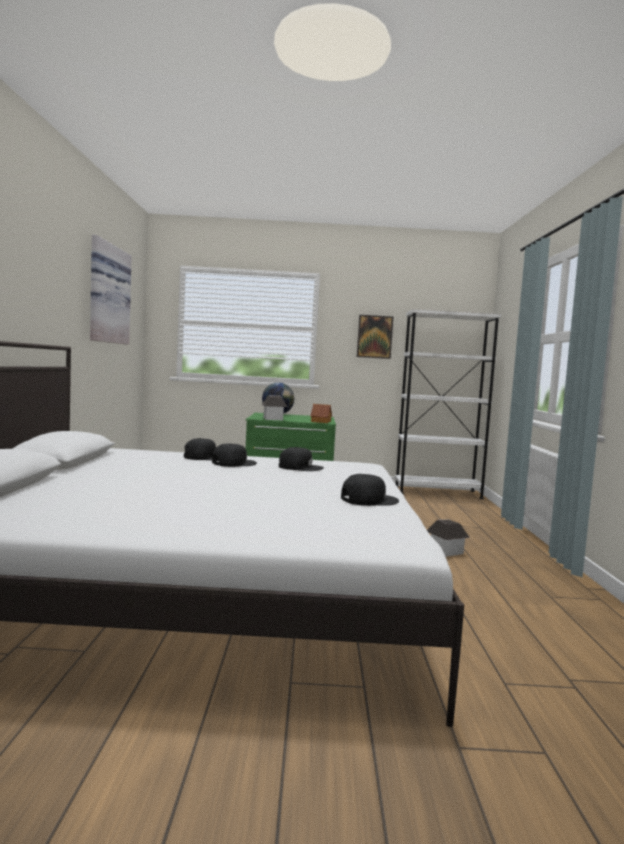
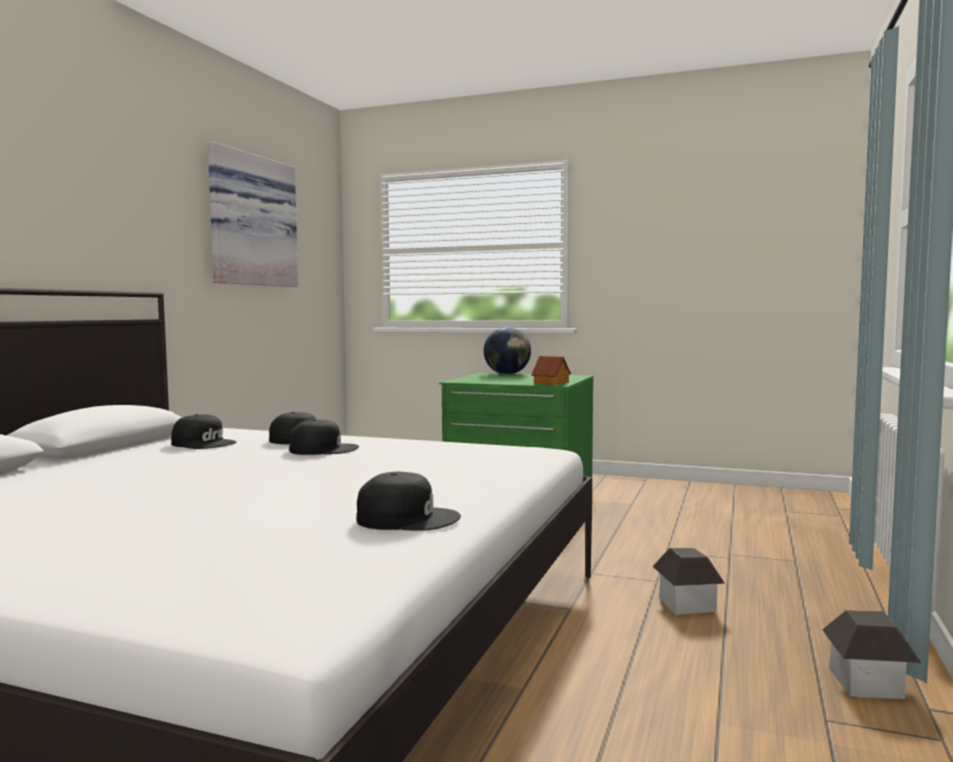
camera: 20 degrees right, 0 degrees up
toy house [262,396,287,420] -> toy house moved to [822,610,921,699]
black cap [279,447,324,471] -> black cap moved to [171,414,236,449]
picture [357,315,393,359] -> none
white bookcase [395,309,501,499] -> none

